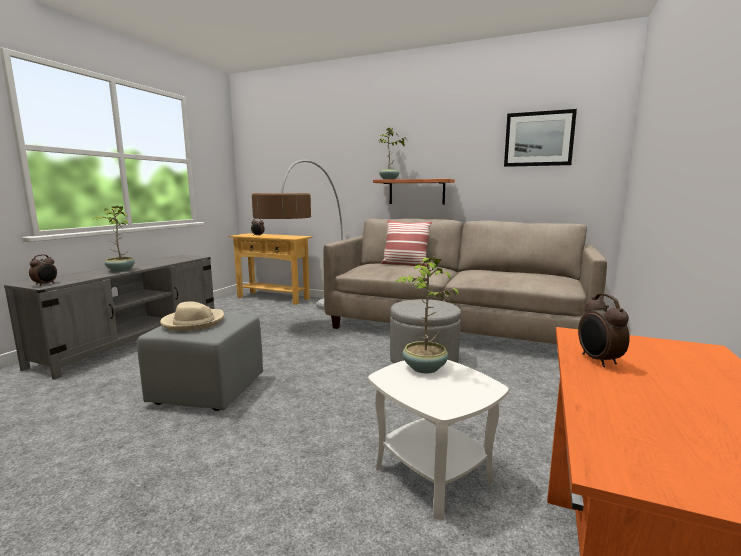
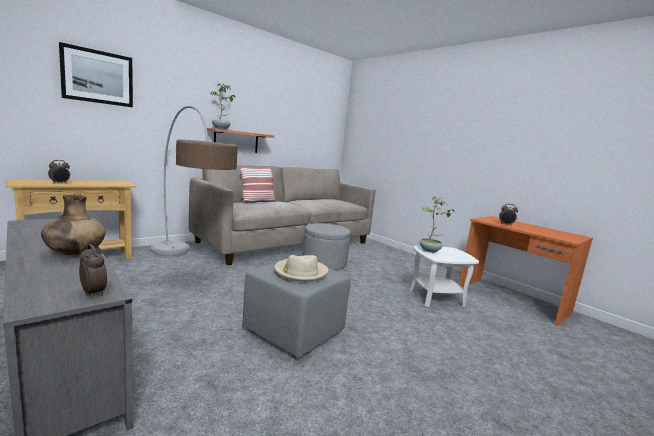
camera: 65 degrees left, 0 degrees up
potted plant [92,205,135,272] -> brown vase [41,195,106,255]
picture [504,109,577,167] -> picture moved to [59,42,133,107]

